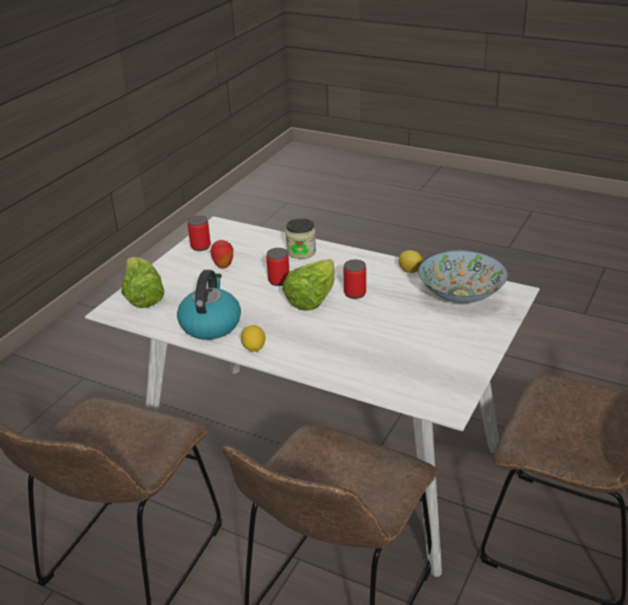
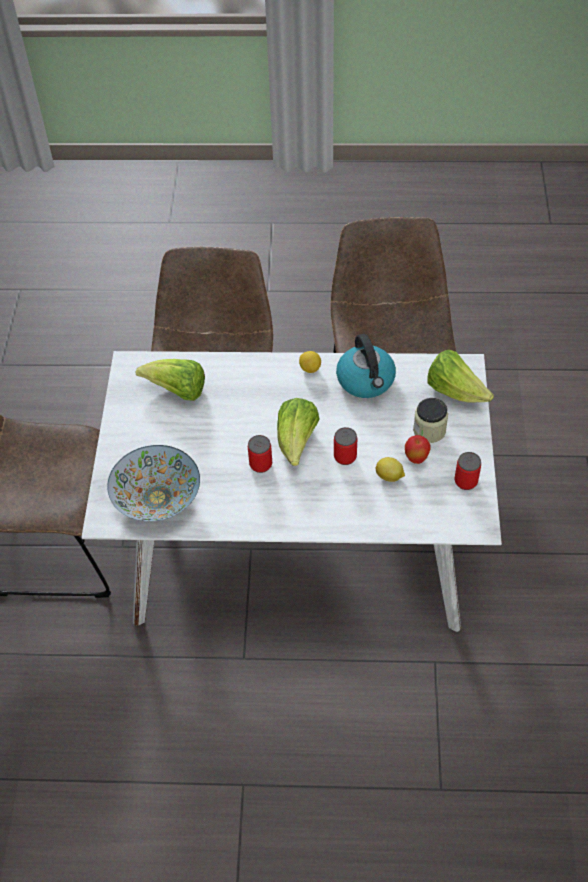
camera: 155 degrees right, 20 degrees up
jar [285,218,316,259] -> jar moved to [413,398,448,443]
lemon [398,250,423,273] -> lemon moved to [376,457,405,482]
none -> lettuce [136,359,205,401]

